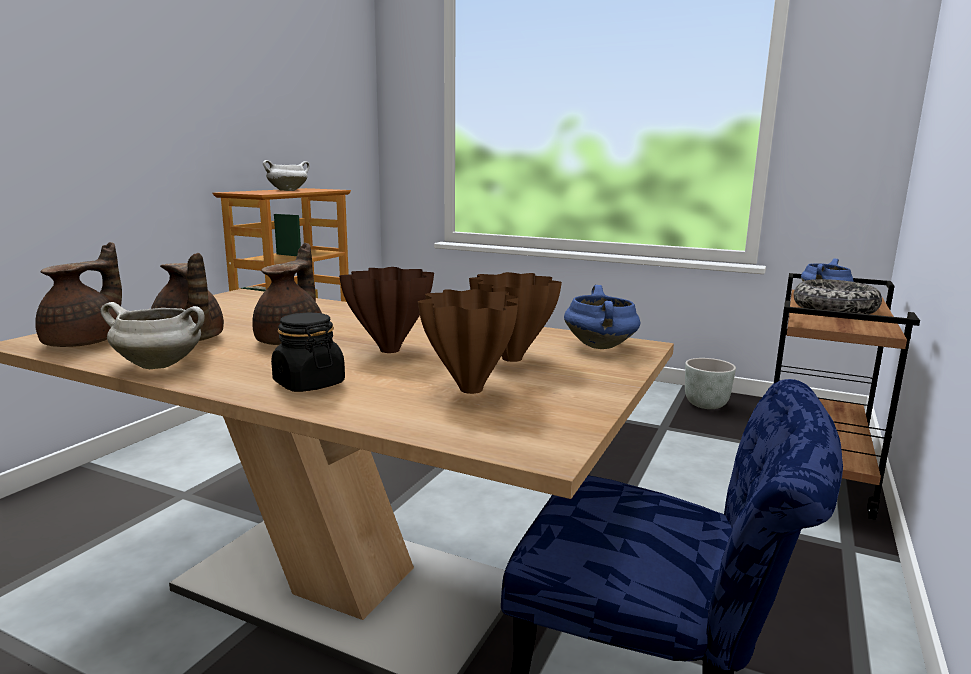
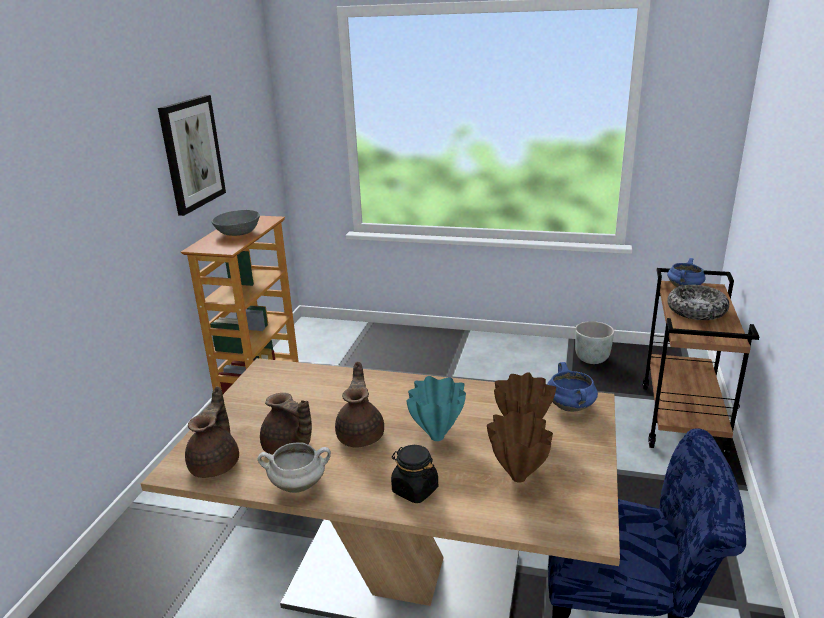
camera: 10 degrees left, 10 degrees up
white cooking pot [263,160,310,191] -> grey bowl [211,210,260,236]
brown vase [339,267,434,353] -> turquoise vase [407,376,466,441]
none -> picture [158,95,226,216]

